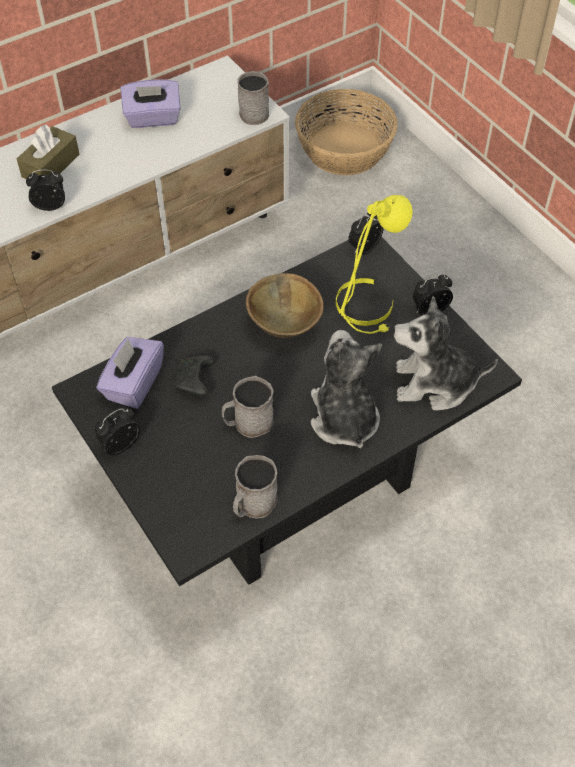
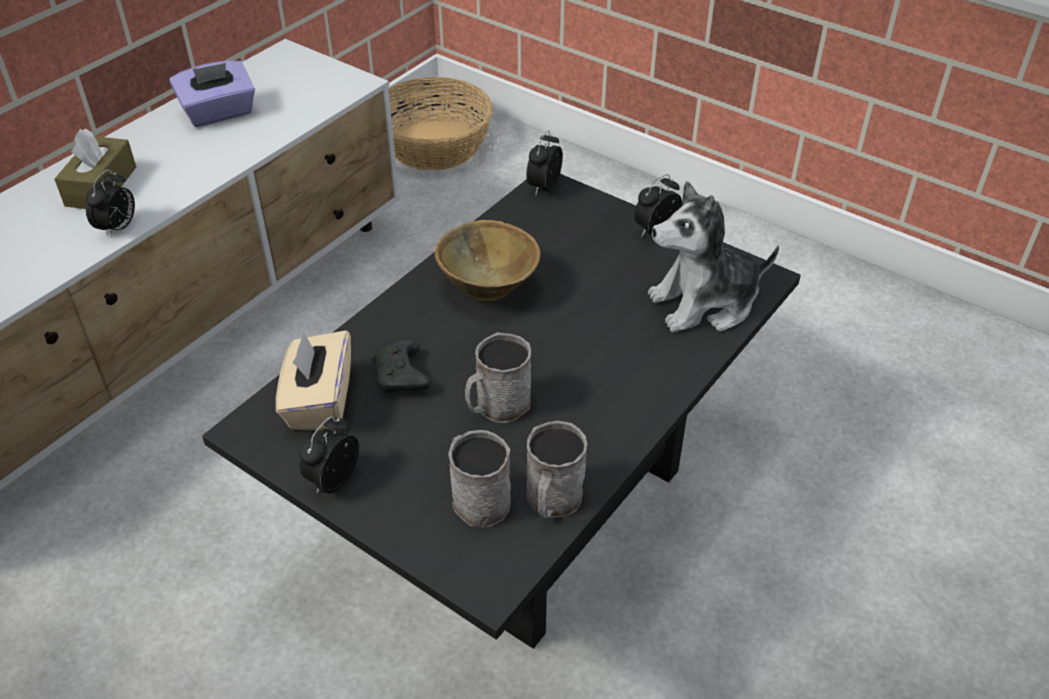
camera: 20 degrees left, 10 degrees down
alarm clock [26,169,65,211] -> alarm clock turned 135 degrees clockwise [86,169,135,238]
purple tissue box [96,337,164,409] -> beige tissue box [276,330,351,430]
grey mug [237,71,269,125] -> grey mug moved to [448,430,511,528]
plush toy [311,330,382,449] -> none
yellow table lamp [336,195,413,334] -> none

